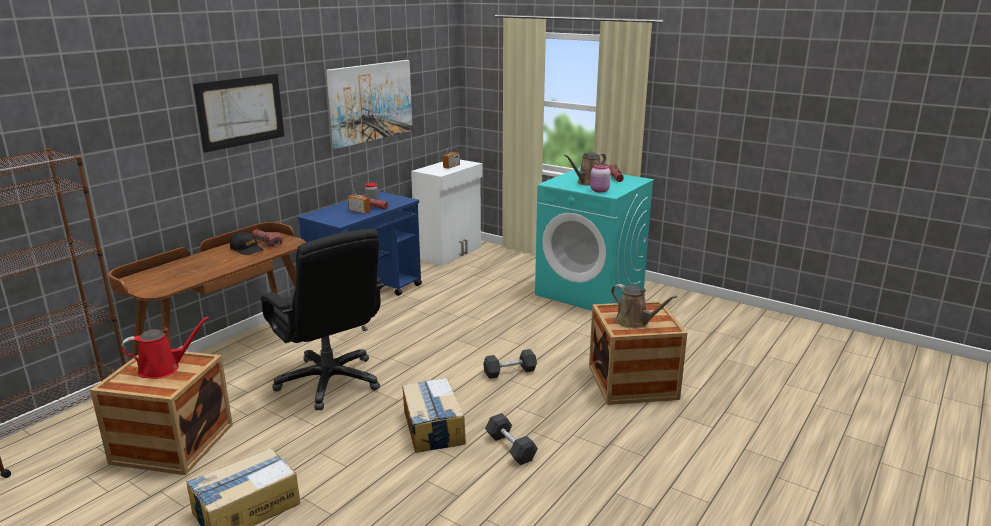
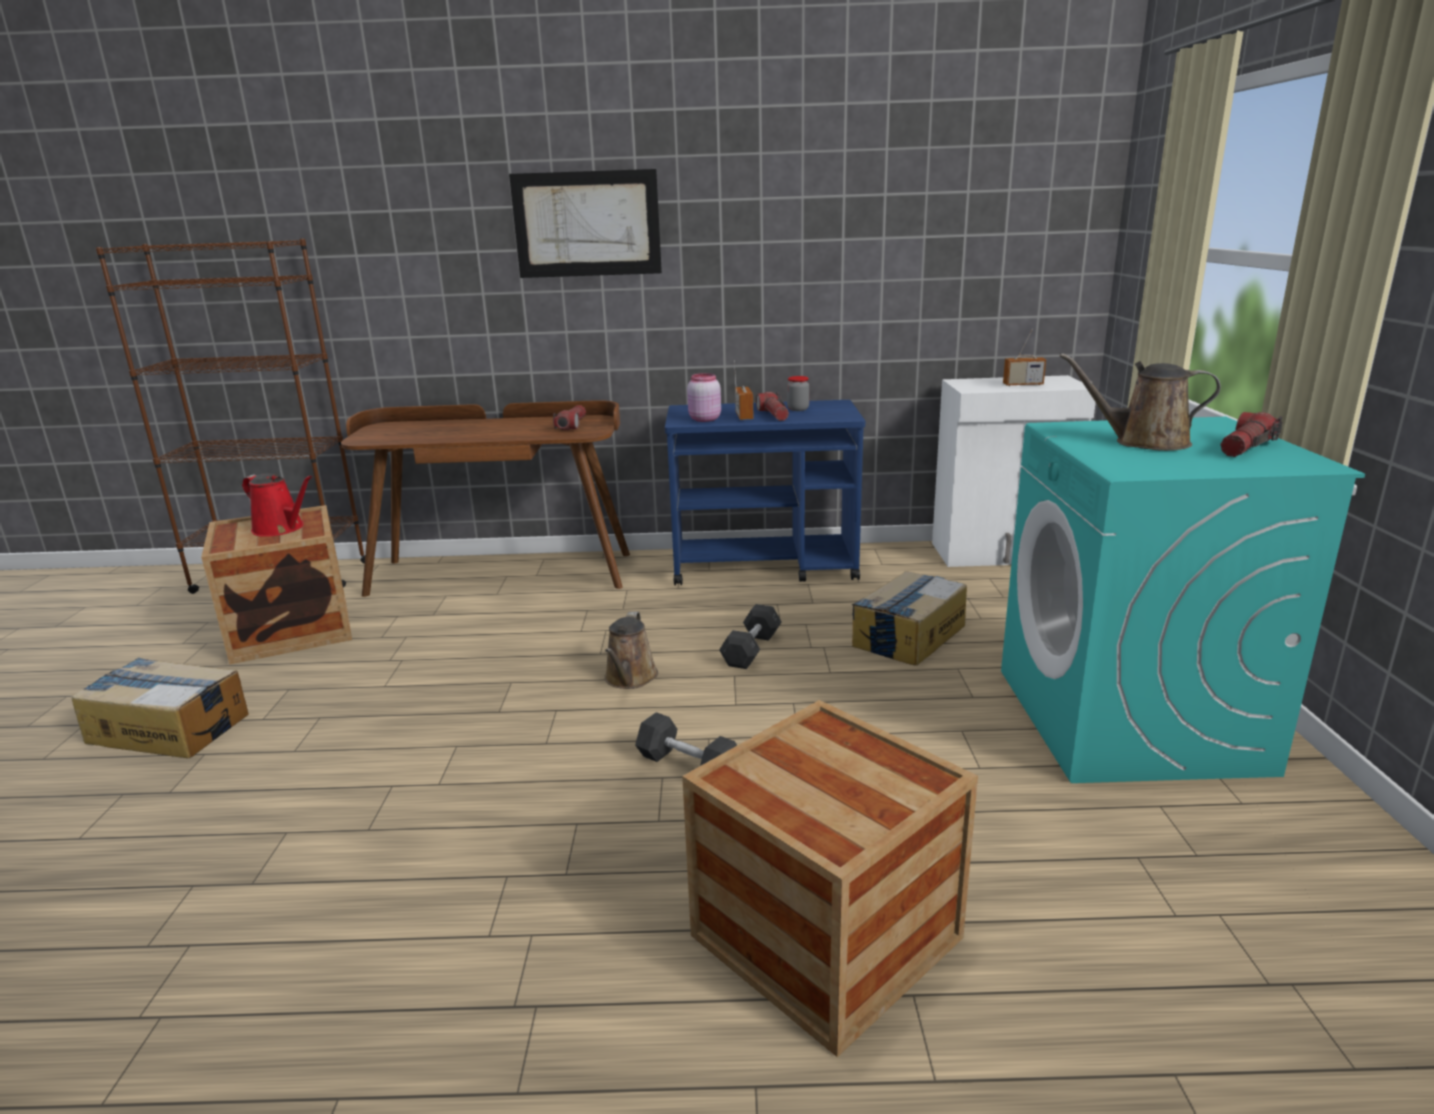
camera: 55 degrees right, 0 degrees up
black cap [230,232,264,255] -> none
black office chair [260,229,384,410] -> none
picture [326,60,413,149] -> none
cardboard box [402,378,466,453] -> cardboard box moved to [852,571,967,666]
grey dumbbell [485,413,538,465] -> grey dumbbell moved to [719,604,781,669]
pink jar [590,164,611,192] -> pink jar moved to [687,373,721,422]
brown watering can [611,284,677,329] -> brown watering can moved to [604,612,658,689]

